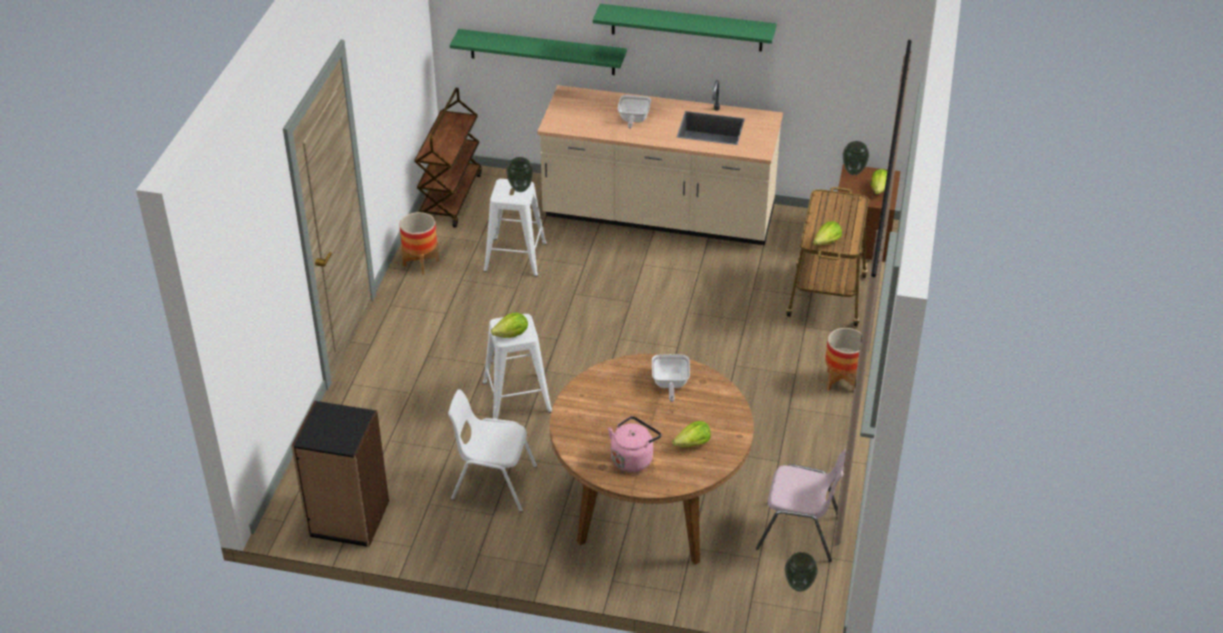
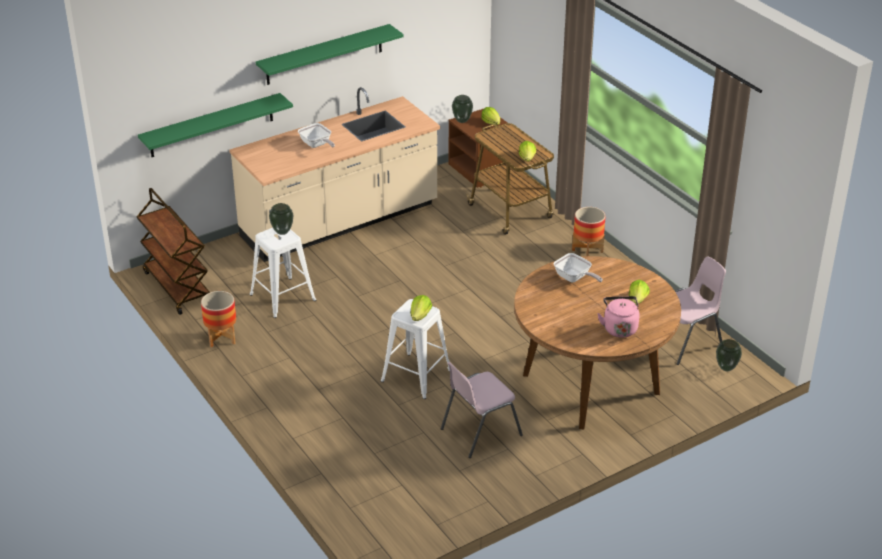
camera: 45 degrees left, 5 degrees down
black bookcase [291,400,389,547] -> none
white chair [448,389,537,512] -> pink chair [441,362,523,458]

